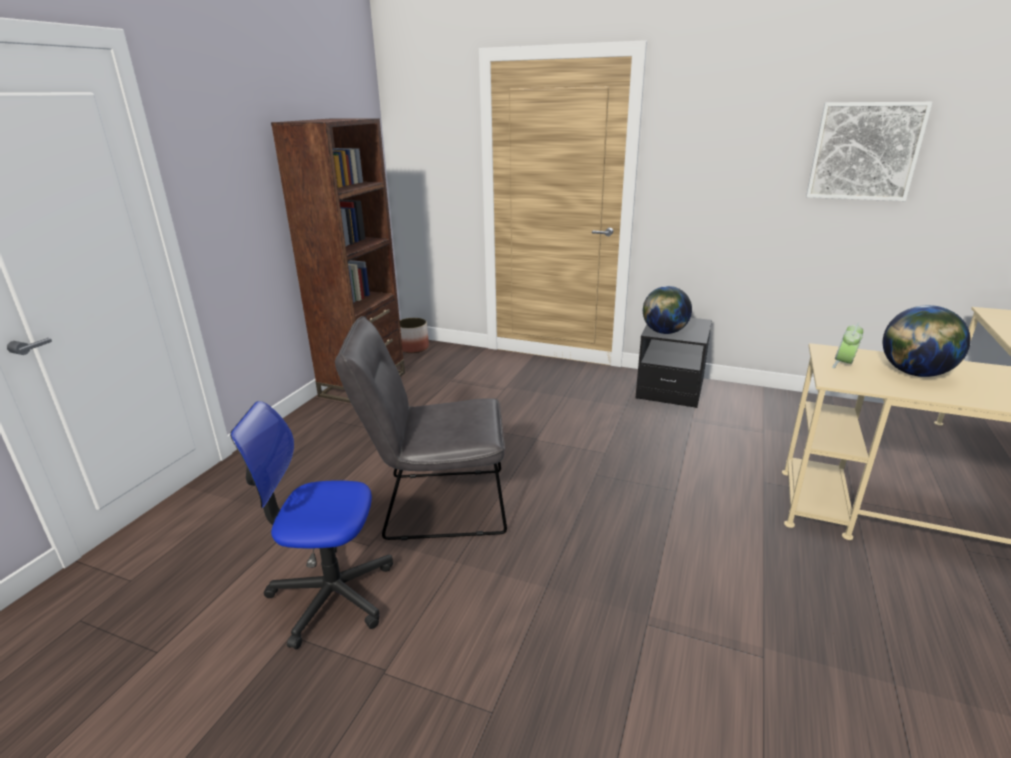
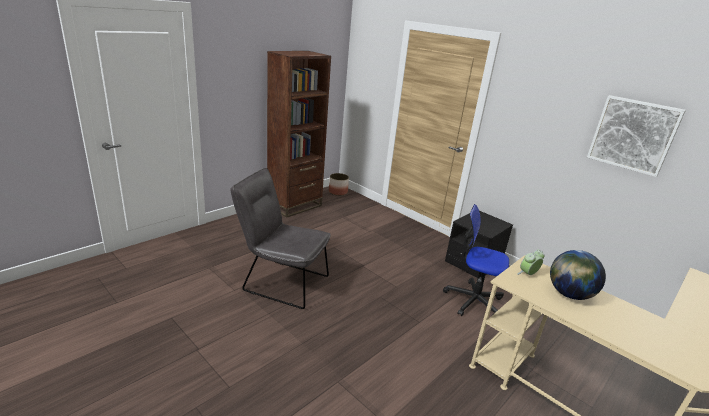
camera: 20 degrees right, 0 degrees up
office chair [230,401,393,650] -> office chair moved to [443,204,509,316]
globe [643,286,692,334] -> none

